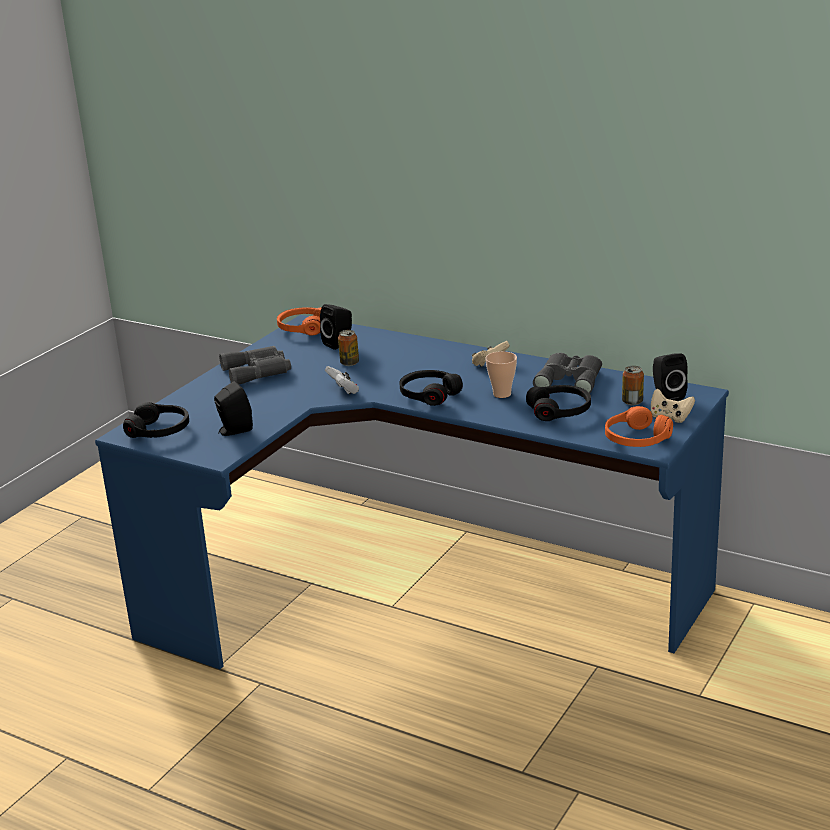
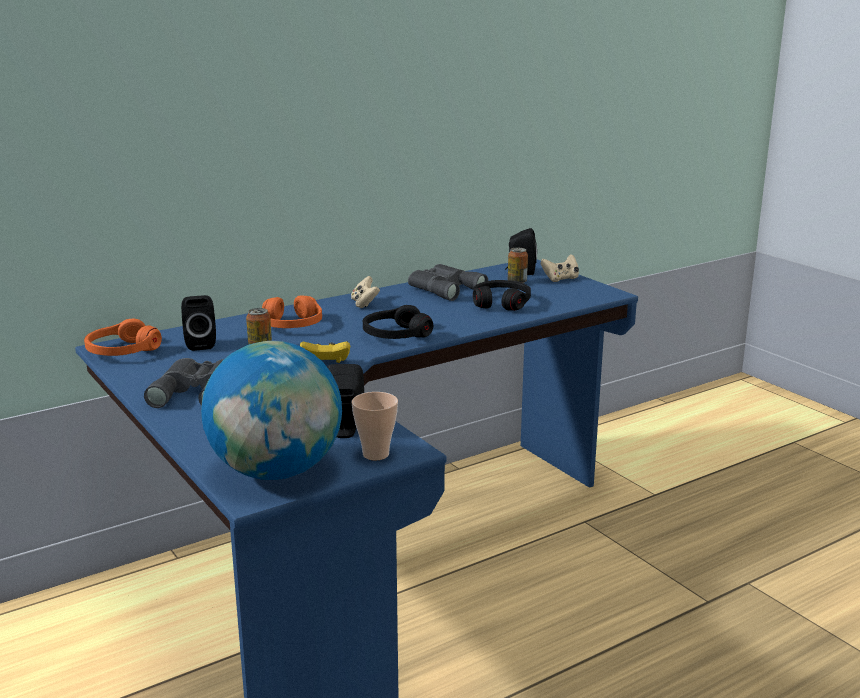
camera: 65 degrees left, 5 degrees down
black headphones [123,402,189,438] -> globe [201,341,342,480]
white game controller [325,366,359,394] -> yellow game controller [300,341,350,363]
cup [485,351,517,398] -> cup moved to [352,392,398,460]
orange headphones [605,406,673,447] -> orange headphones moved to [262,296,322,328]

